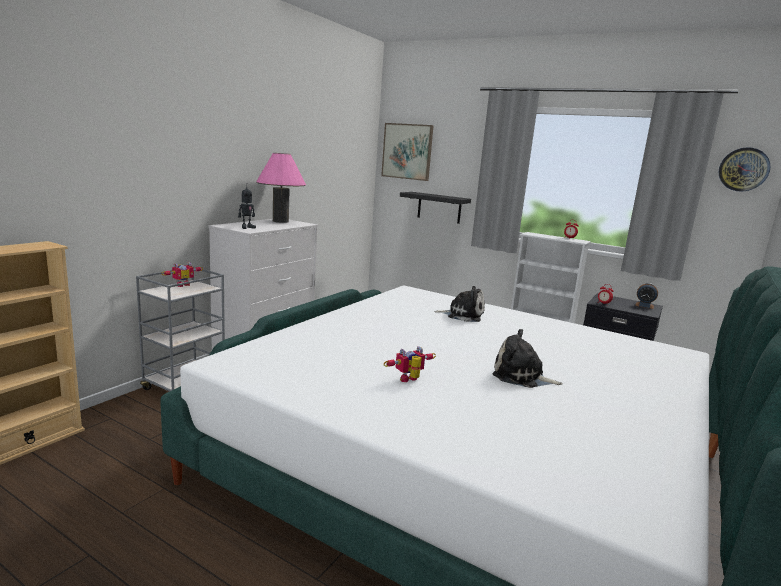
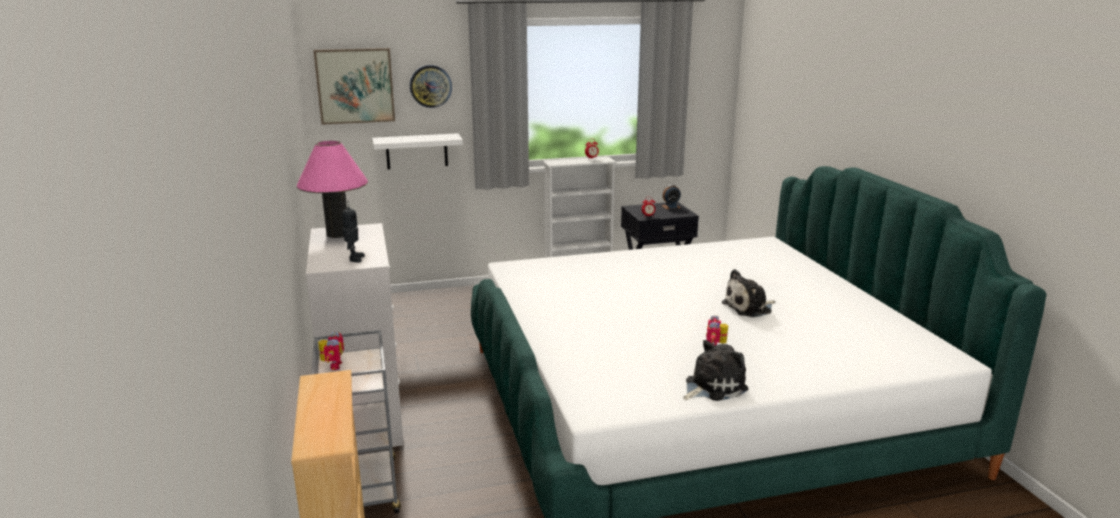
camera: 45 degrees left, 5 degrees up
black shelf [400,192,471,224] -> white shelf [372,133,463,170]
plush toy [435,286,485,322] -> plush toy moved to [683,340,748,401]
wall clock [718,147,771,192] -> wall clock moved to [410,65,452,108]

